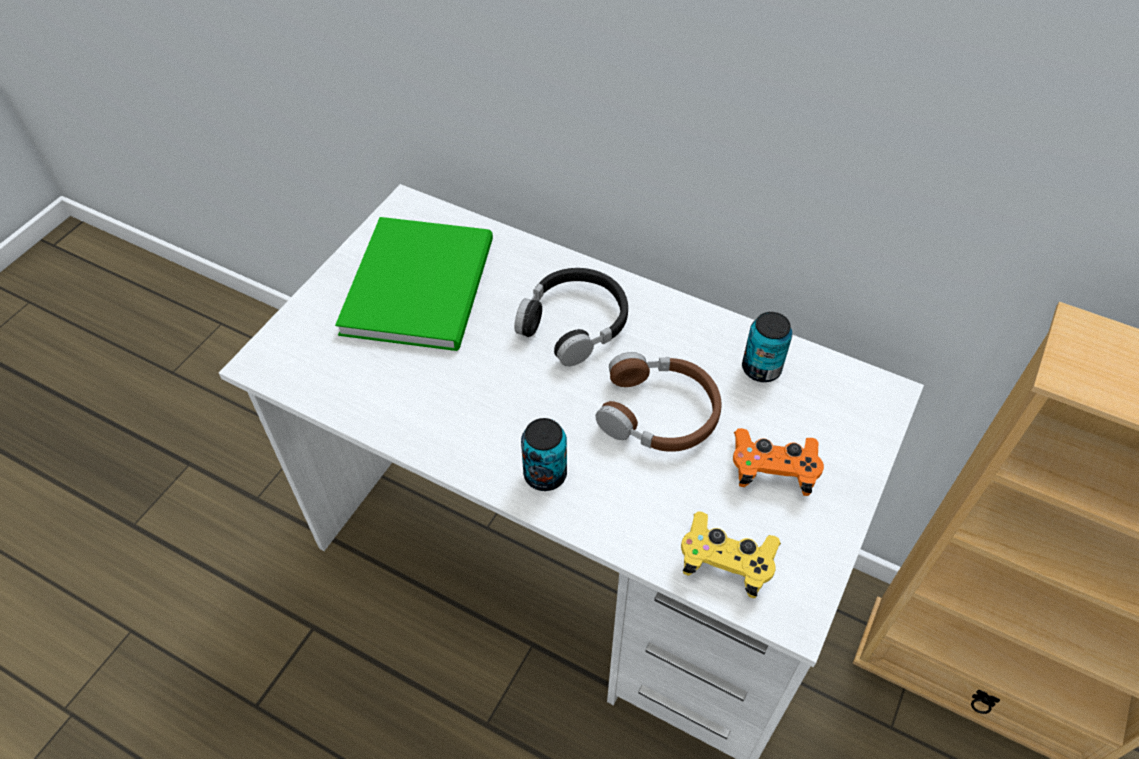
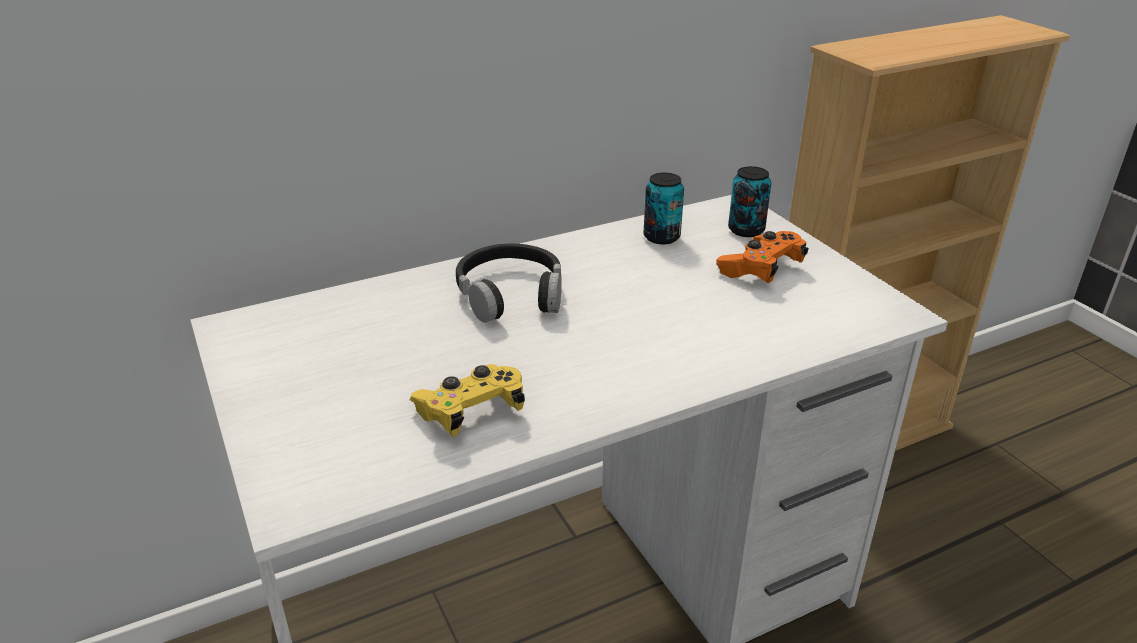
camera: 55 degrees left, 20 degrees down
green book [335,217,493,351] -> none
can [521,418,567,491] -> can moved to [728,166,771,237]
brown headphones [595,352,721,452] -> none
yellow game controller [681,511,781,598] -> yellow game controller moved to [410,364,525,437]

